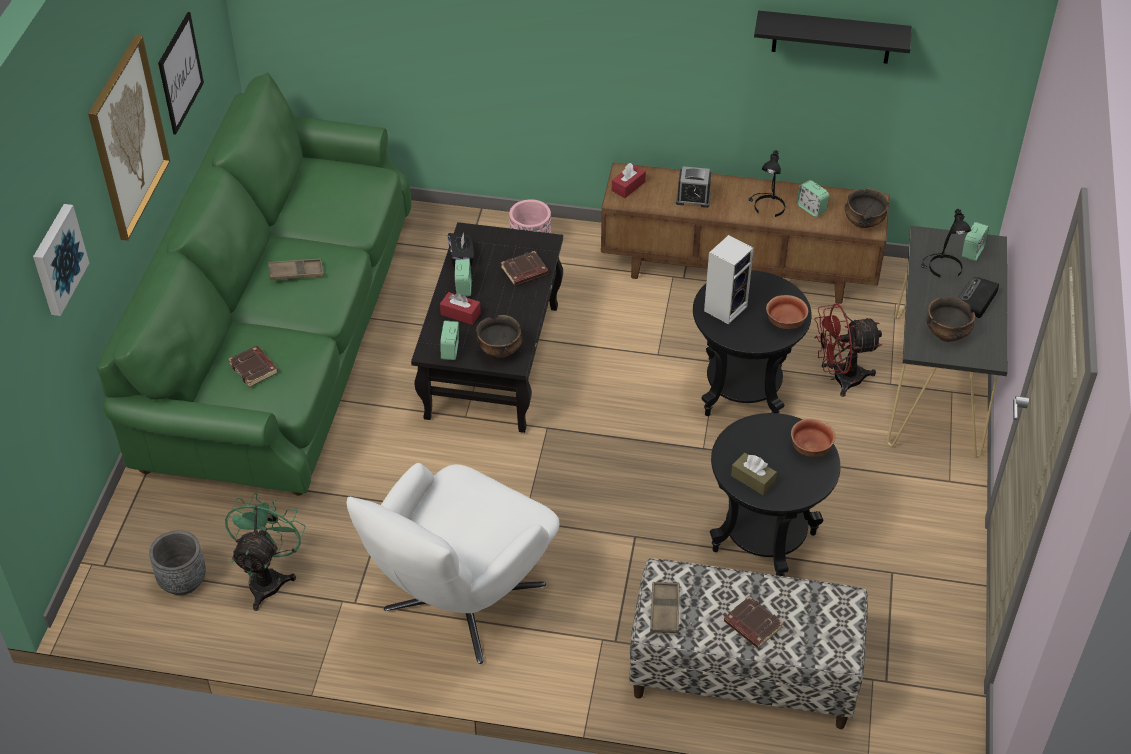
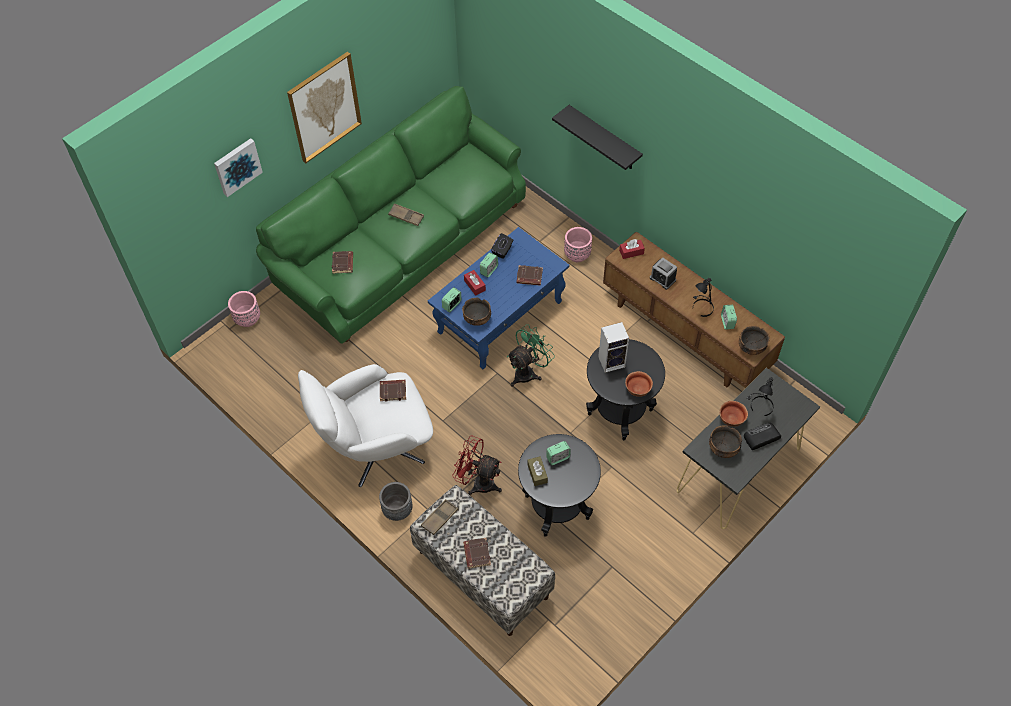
camera: 35 degrees right, 10 degrees up
grey planter [149,530,206,595] -> grey planter moved to [379,482,413,521]
picture [158,12,204,135] -> none
green fan [225,493,306,611] -> green fan moved to [507,324,555,387]
black coffee table [411,222,563,433] -> blue coffee table [428,227,569,369]
black shelf [754,11,912,64] -> black shelf moved to [552,105,643,170]
bowl [791,419,835,457] -> bowl moved to [719,401,748,427]
red fan [814,304,882,397] -> red fan moved to [452,435,502,496]
alarm clock [962,222,989,261] -> alarm clock moved to [546,441,571,465]
none -> pink planter [228,291,260,327]
none -> brown book [380,380,406,402]

